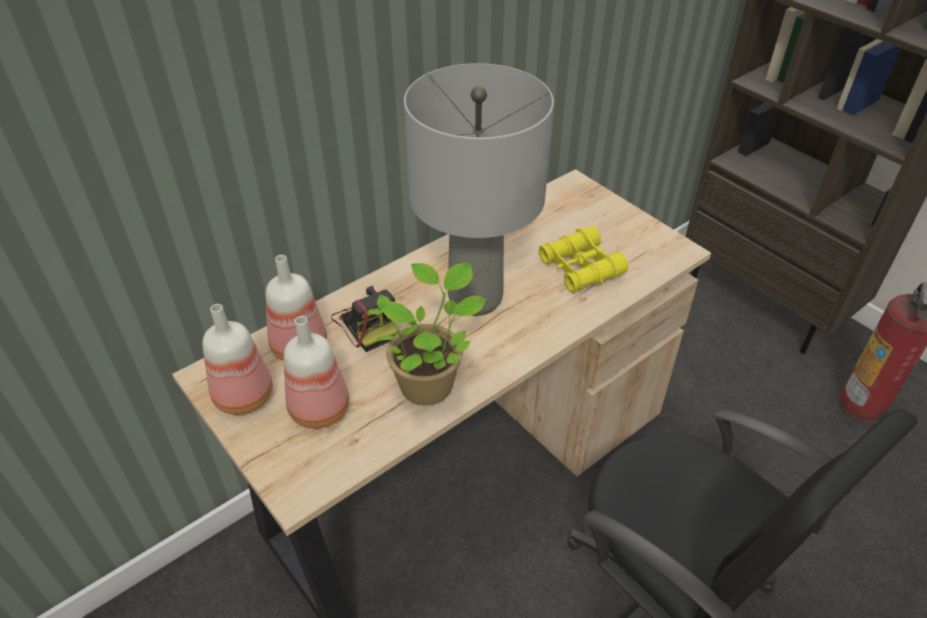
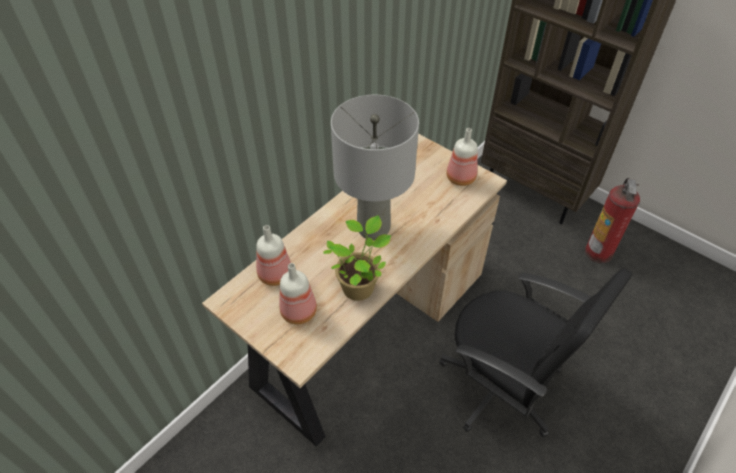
camera: 10 degrees left, 5 degrees up
bottle [202,304,273,415] -> bottle moved to [446,128,478,186]
camera [331,286,400,352] -> none
yellow binoculars [539,226,629,293] -> none

